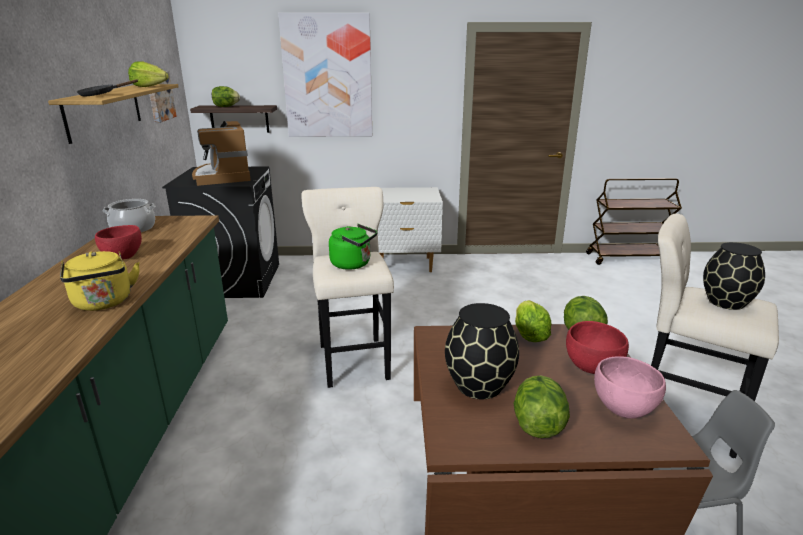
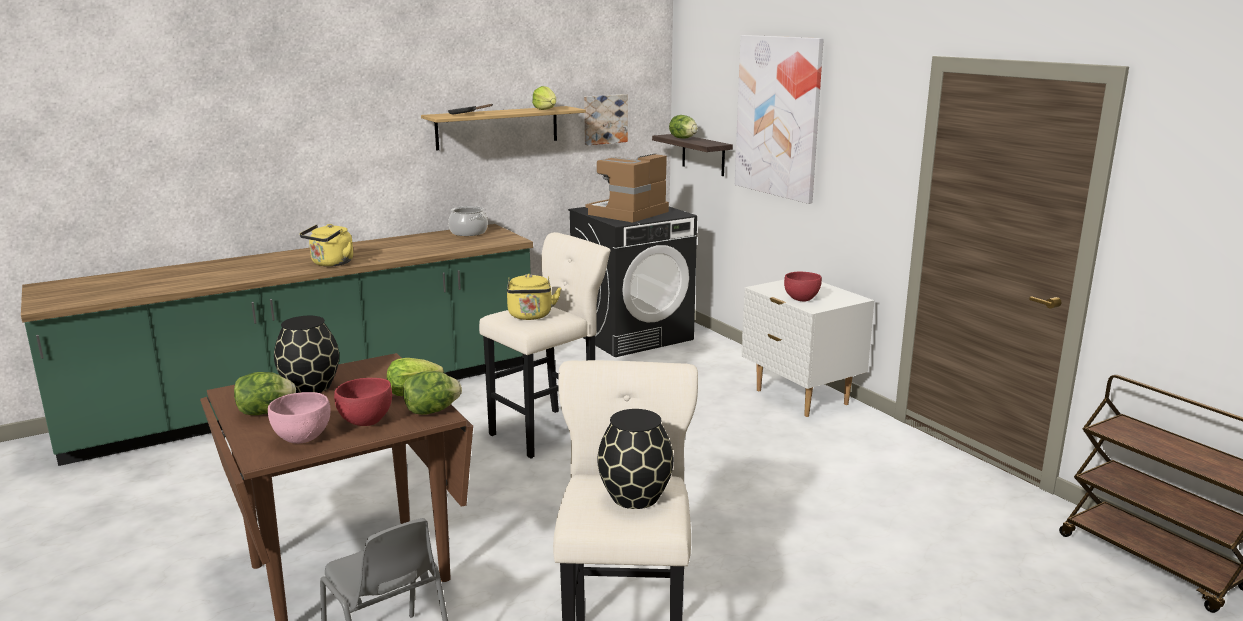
camera: 60 degrees right, 5 degrees down
red bowl [95,225,142,260] -> red bowl moved to [784,272,822,302]
green kettle [329,224,377,270] -> yellow kettle [507,274,561,320]

